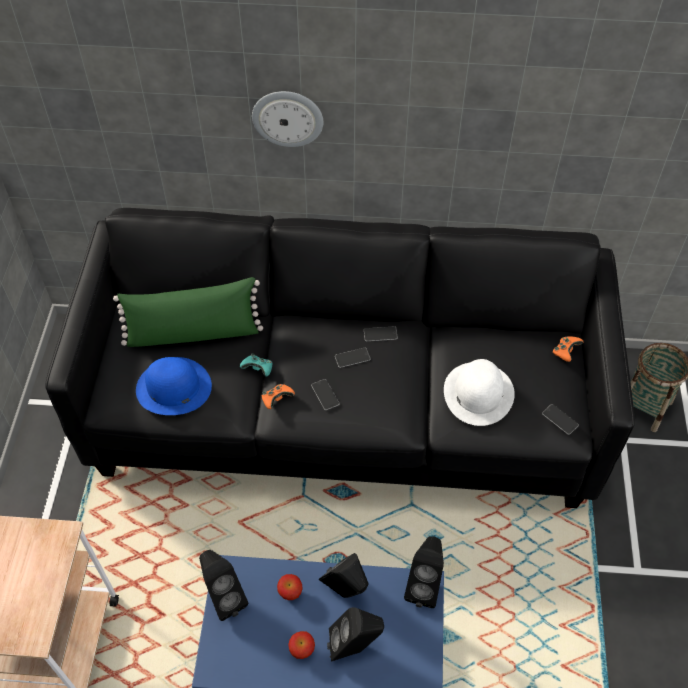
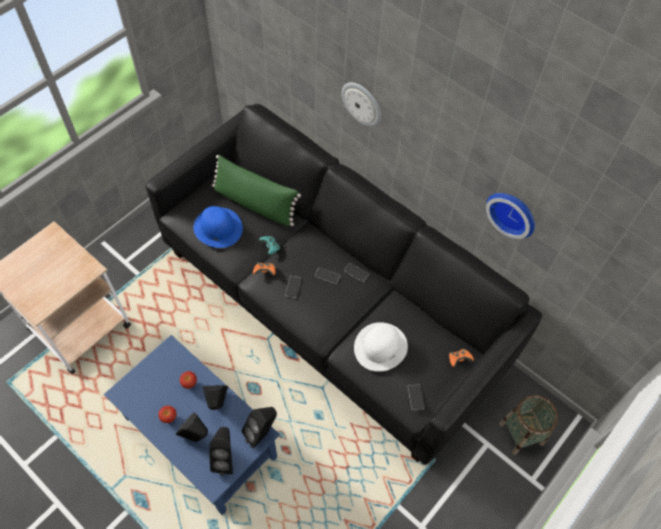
camera: 35 degrees right, 5 degrees up
black speaker [199,550,248,621] -> black speaker moved to [209,427,233,475]
none -> wall clock [486,193,535,239]

